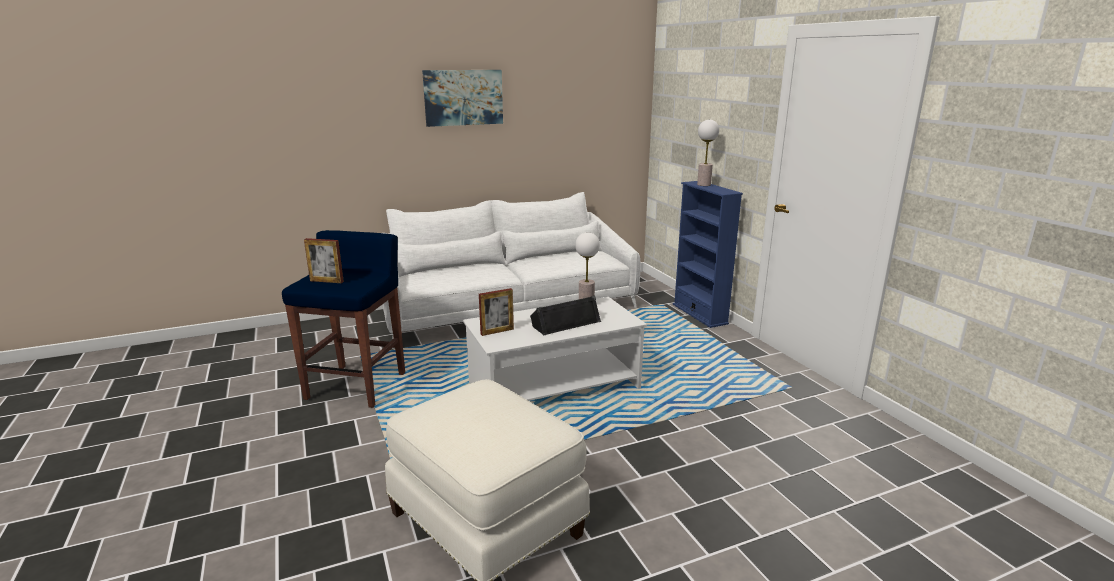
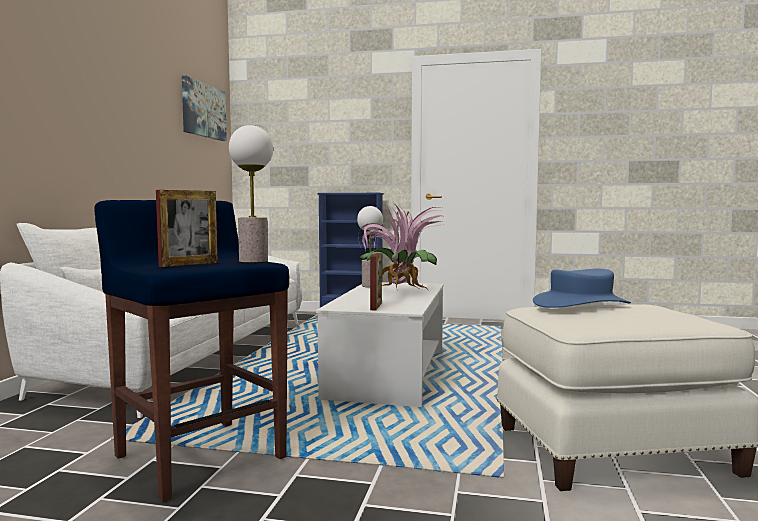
camera: 55 degrees left, 15 degrees down
picture [422,70,503,127] -> picture moved to [182,76,227,141]
black speaker [530,296,601,335] -> potted plant [358,205,442,289]
table lamp [697,120,719,186] -> table lamp moved to [229,125,273,263]
none -> blue hat [533,269,631,308]

